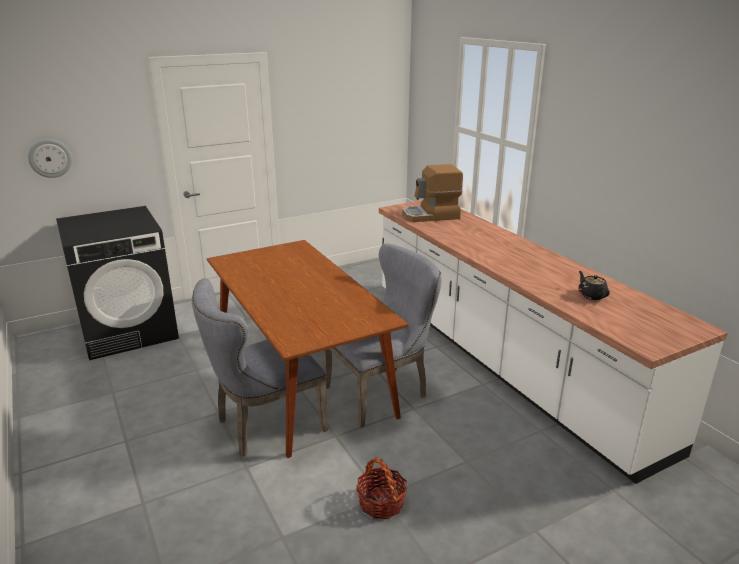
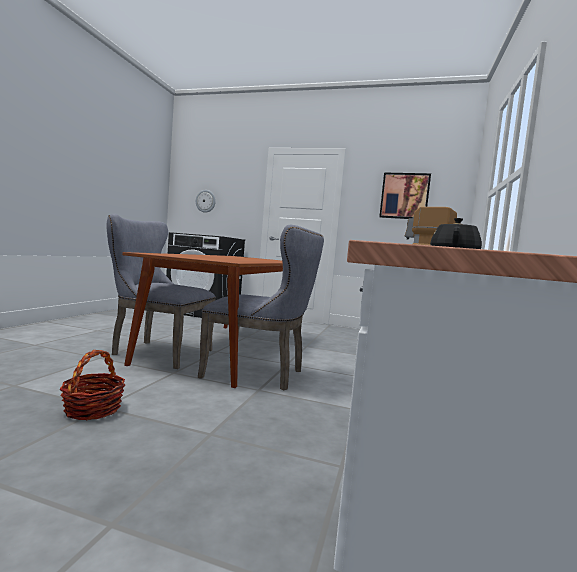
camera: 45 degrees right, 20 degrees down
none -> picture [379,172,431,219]

